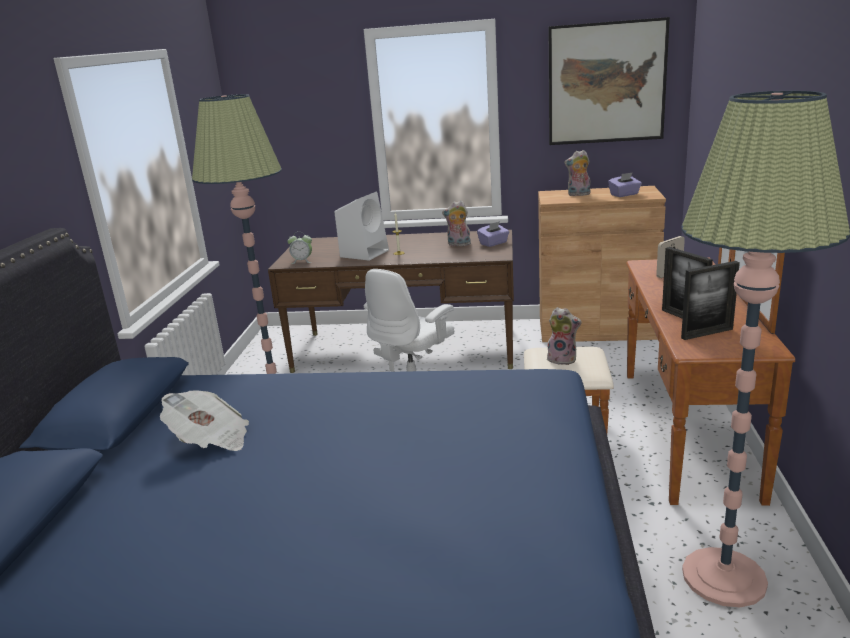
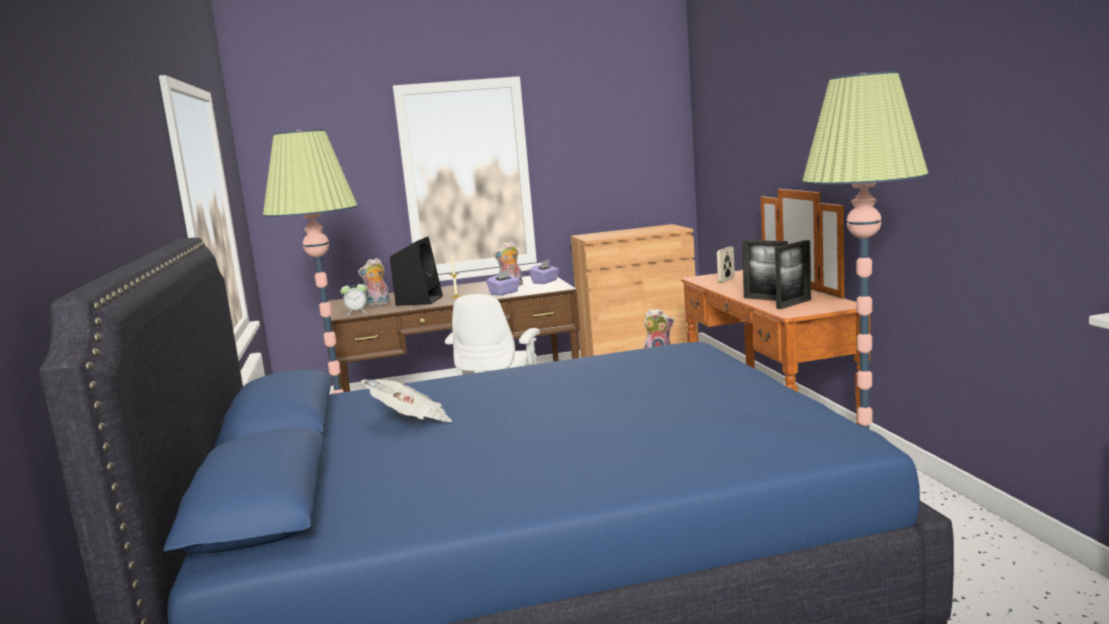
camera: 20 degrees left, 10 degrees down
white speaker [335,191,389,261] -> black speaker [390,237,443,306]
picture [549,17,670,145] -> none
plush toy [564,150,591,196] -> plush toy moved to [358,258,390,306]
purple tissue box [608,172,642,197] -> purple tissue box moved to [486,270,520,296]

